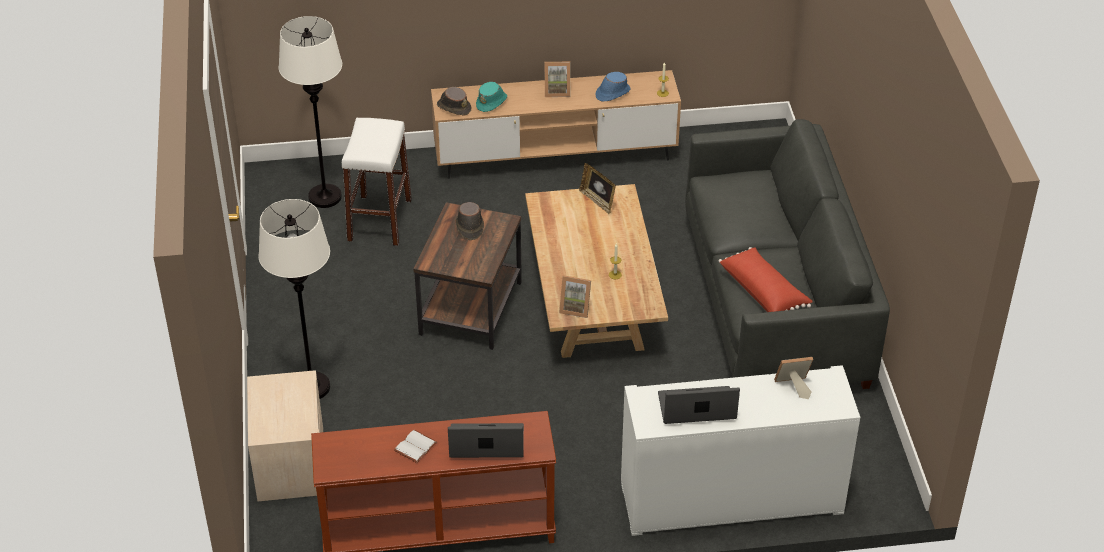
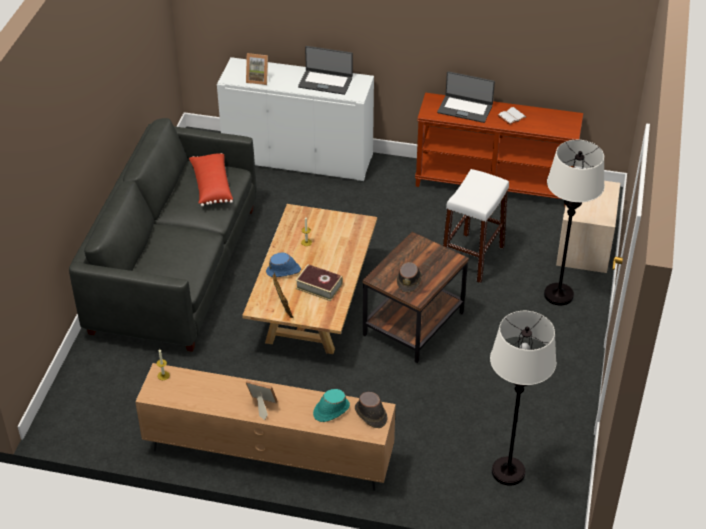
camera: 160 degrees left, 0 degrees up
white stool [342,118,412,246] -> white stool moved to [443,169,509,283]
picture frame [559,275,591,318] -> none
blue hat [595,72,631,102] -> blue hat moved to [266,252,301,277]
none -> book [295,264,343,301]

